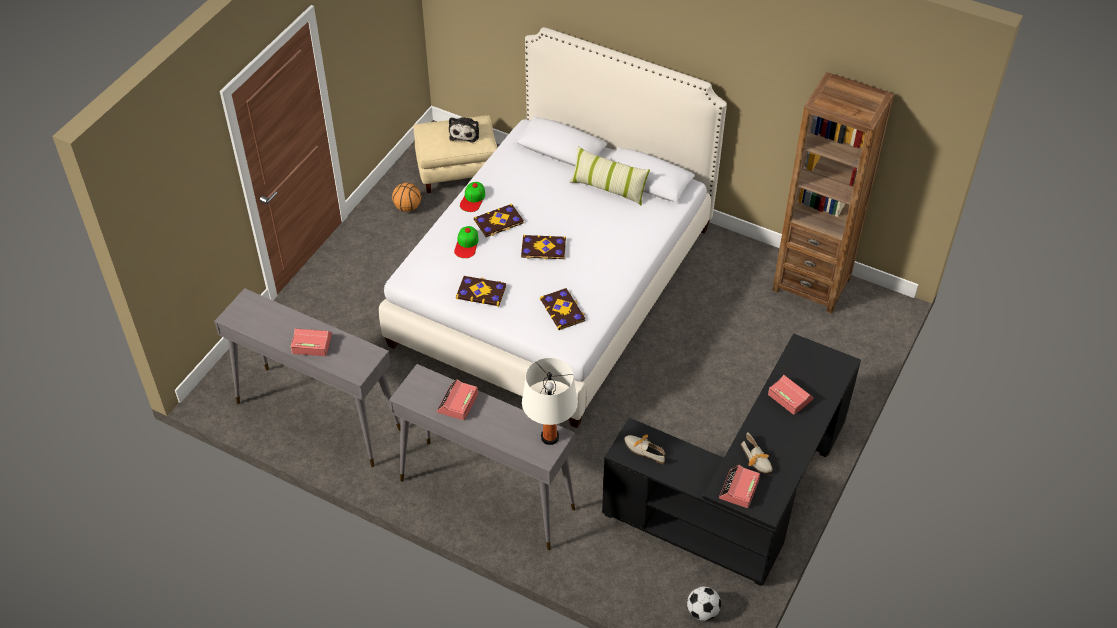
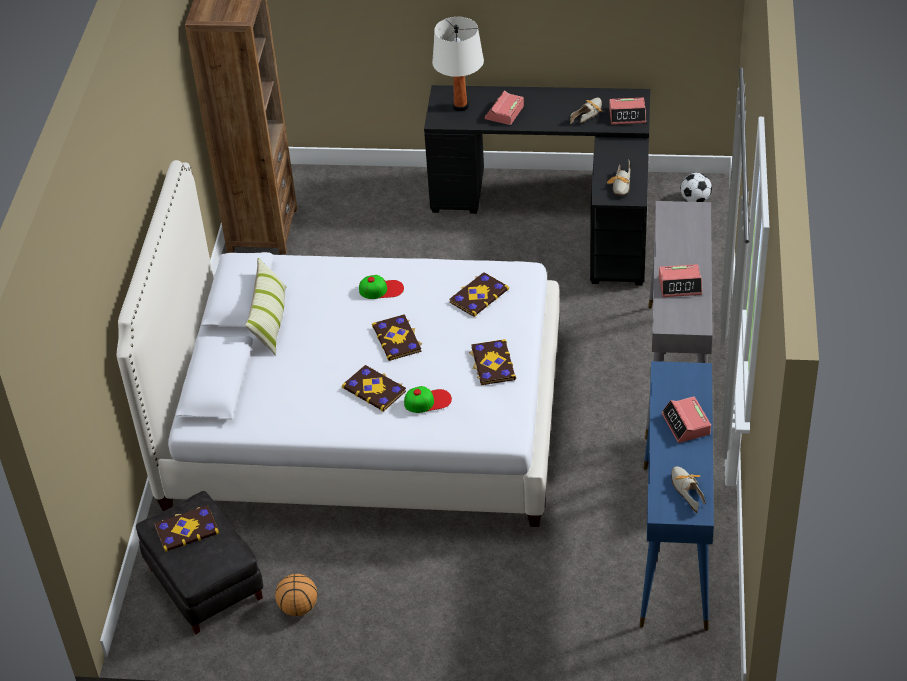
camera: 110 degrees left, 5 degrees down
grey console table [214,288,400,467] -> blue console table [639,361,714,631]
beige ottoman [414,115,497,193] -> black ottoman [136,491,263,634]
plush toy [449,117,479,143] -> book [154,505,219,552]
cap [460,182,485,212] -> cap moved to [359,275,404,299]
white table lamp [522,358,578,445] -> white table lamp moved to [432,17,484,111]
none -> shoe [671,466,706,513]

